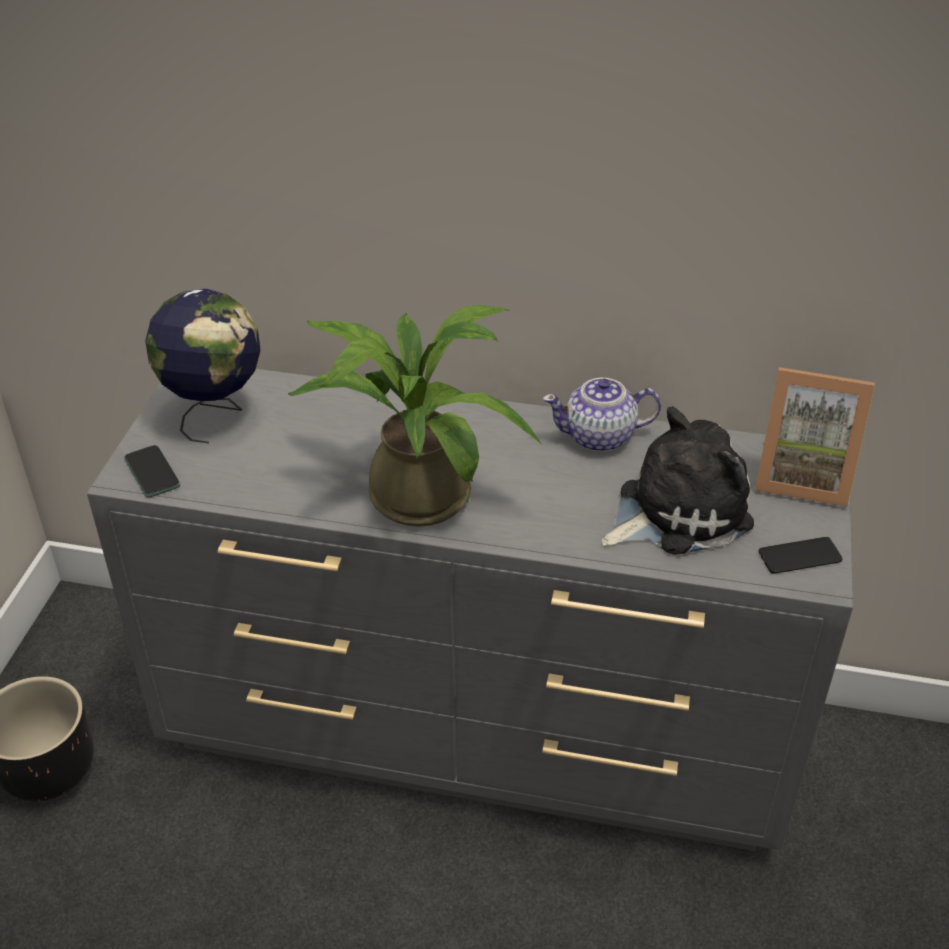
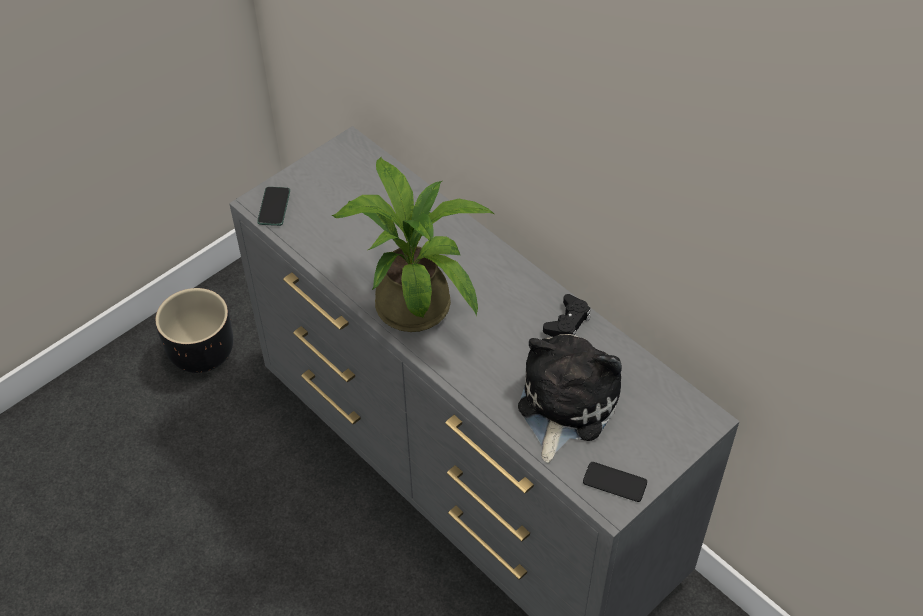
camera: 35 degrees right, 10 degrees up
globe [145,289,261,444] -> none
teapot [542,378,661,452] -> black game controller [543,294,590,337]
plush toy [602,406,754,555] -> plush toy turned 75 degrees counterclockwise [518,334,622,463]
picture frame [755,367,875,507] -> none

